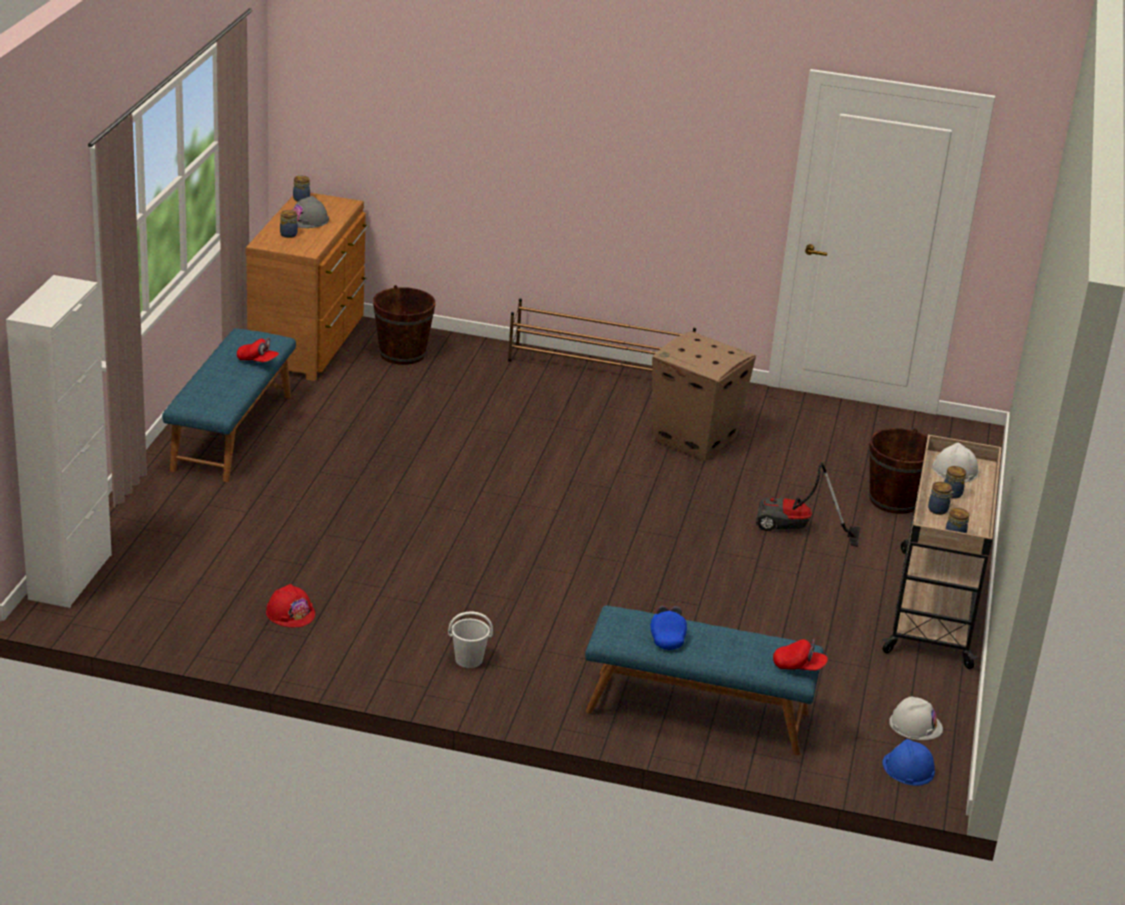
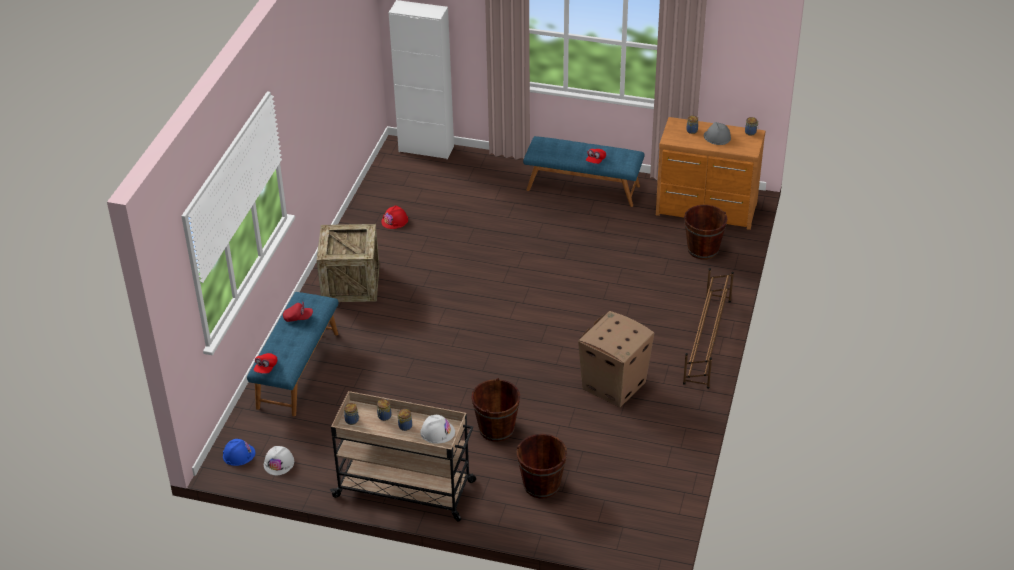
camera: 95 degrees right, 10 degrees up
white bucket [448,612,493,668] -> crate [317,224,379,302]
blue cap [651,606,687,650] -> red cap [283,302,313,322]
vacuum cleaner [756,462,860,547] -> brown bucket [471,378,520,442]

